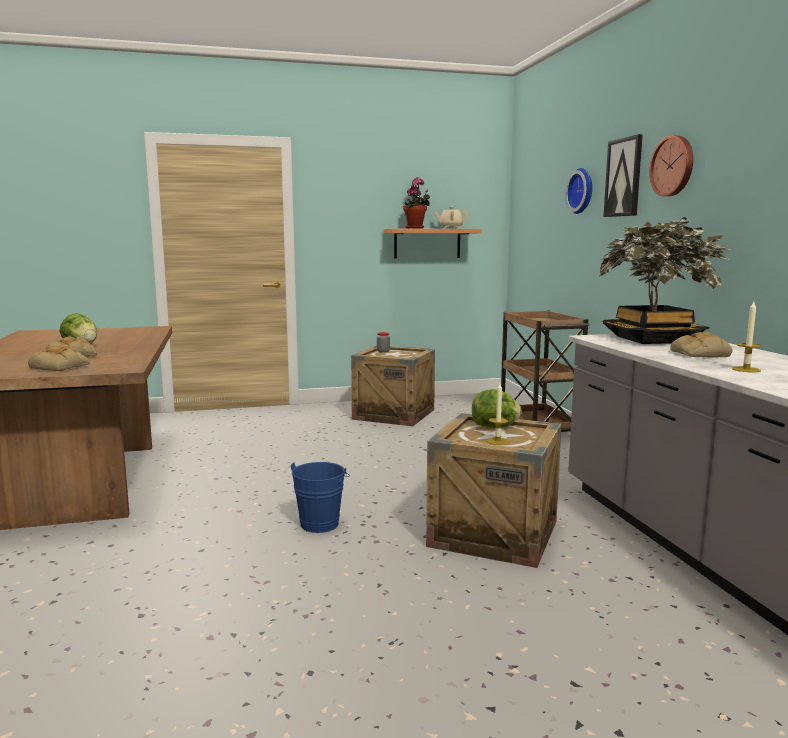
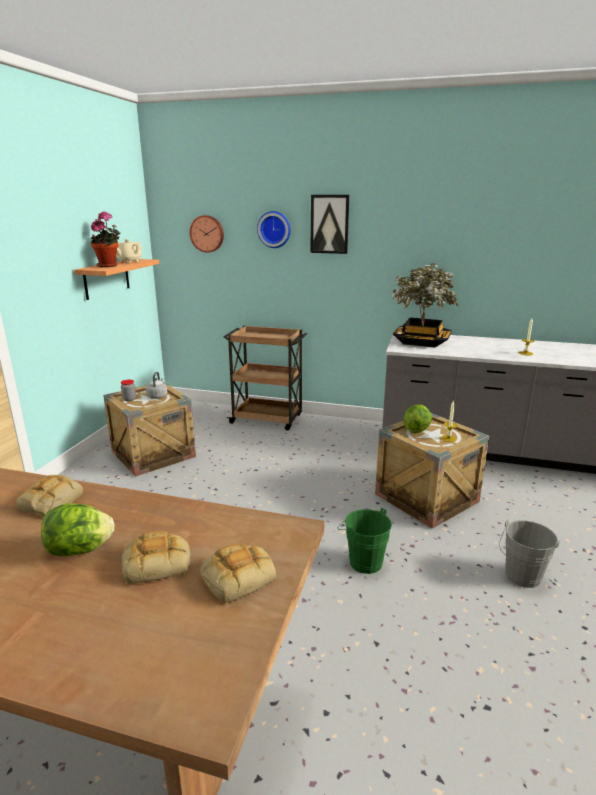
camera: 60 degrees left, 10 degrees up
blue bucket [291,462,350,533] -> green bucket [337,508,392,574]
wall clock [649,135,693,196] -> wall clock moved to [189,215,224,253]
bread [670,332,733,358] -> bread moved to [16,475,83,517]
none -> grey kettle [146,372,167,399]
none -> grey bucket [499,519,560,588]

